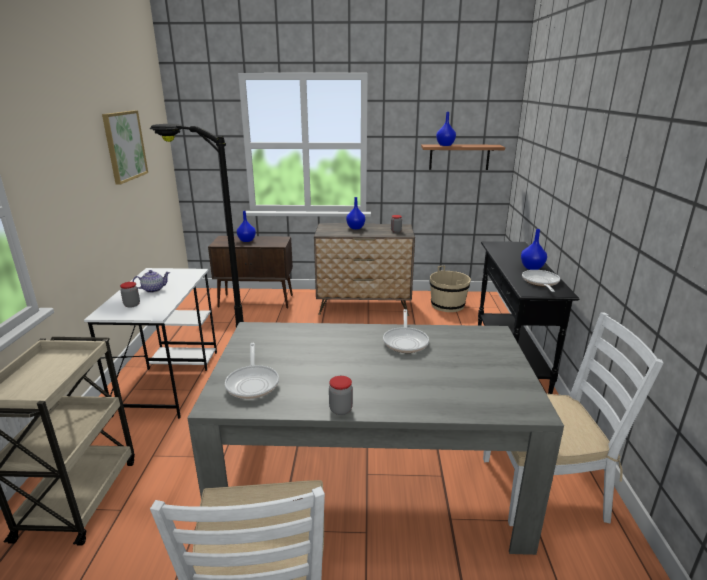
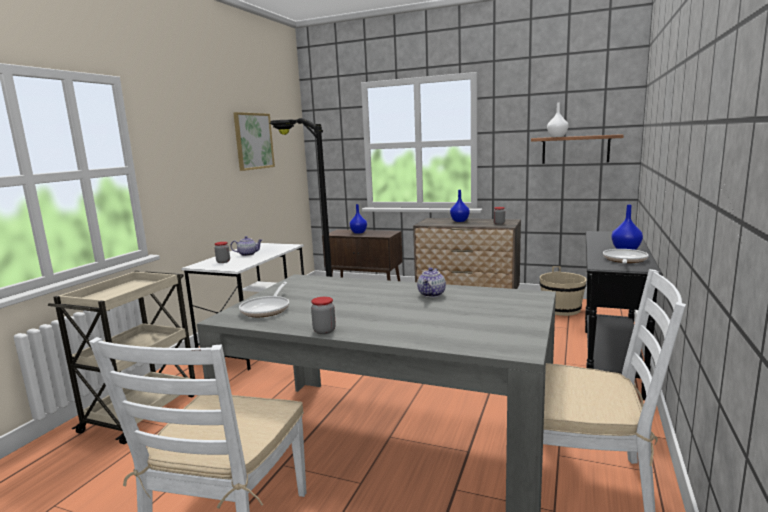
camera: 20 degrees right, 10 degrees down
frying pan [383,309,429,353] -> teapot [417,268,446,297]
blue vase [436,112,456,146] -> white vase [547,102,569,137]

